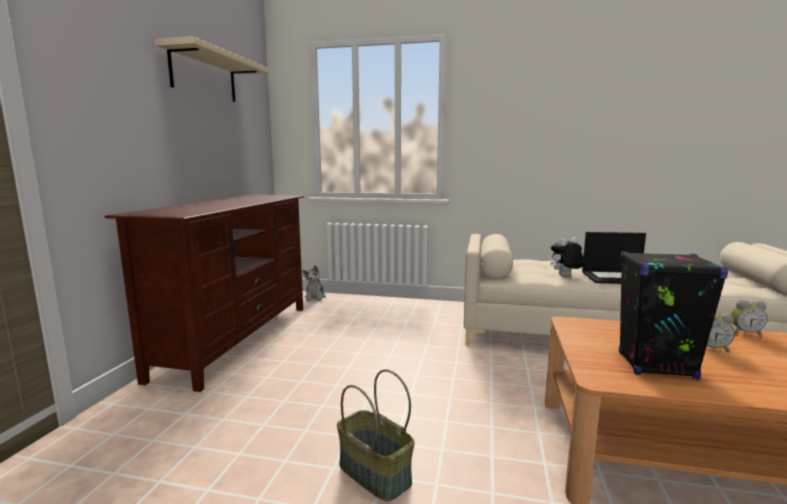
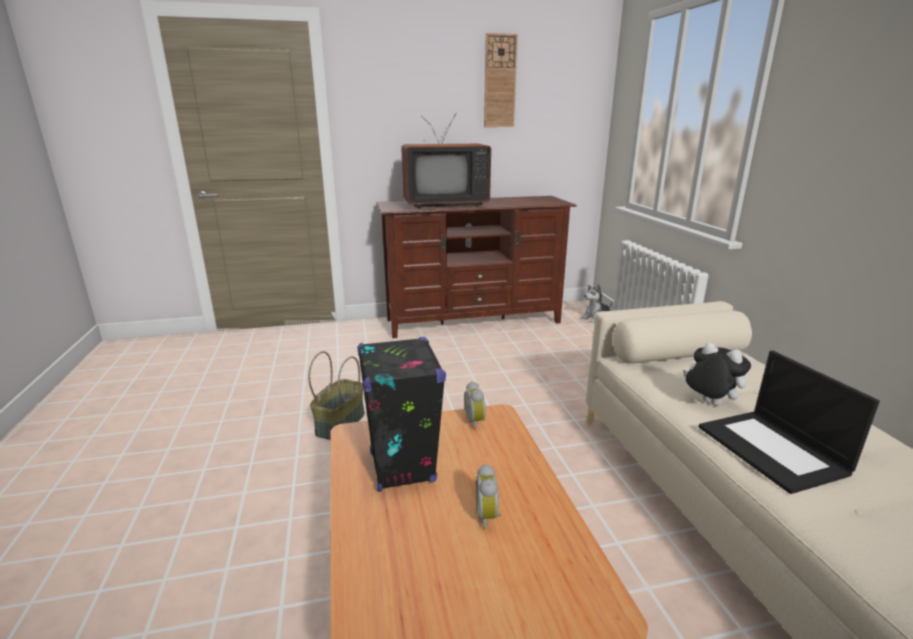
camera: 65 degrees right, 10 degrees up
beige shelf [155,36,269,102] -> wall clock [484,33,518,127]
alarm clock [731,300,768,335] -> alarm clock moved to [464,381,486,429]
none -> television [401,114,491,209]

